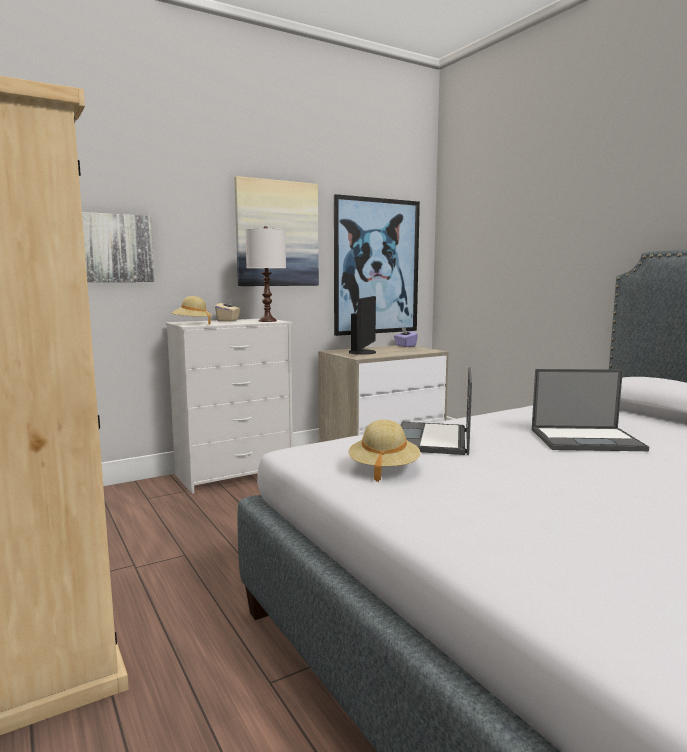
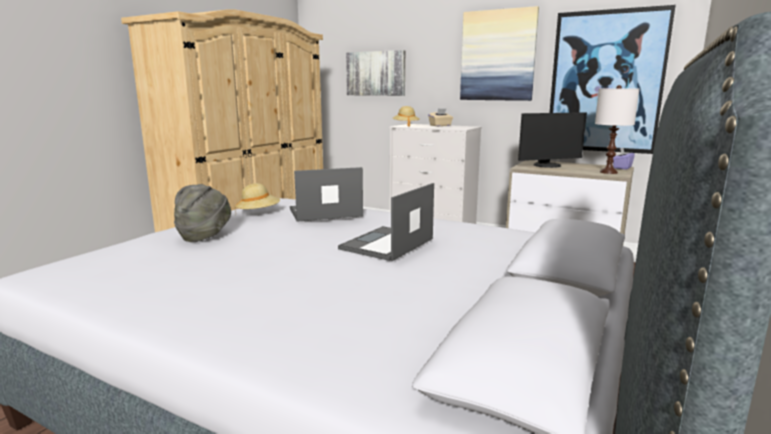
camera: 60 degrees right, 5 degrees up
white table lamp [245,226,286,322] -> white table lamp moved to [595,85,639,174]
laptop [532,369,649,451] -> laptop turned 60 degrees clockwise [338,183,434,261]
none -> grey hat [174,184,231,242]

